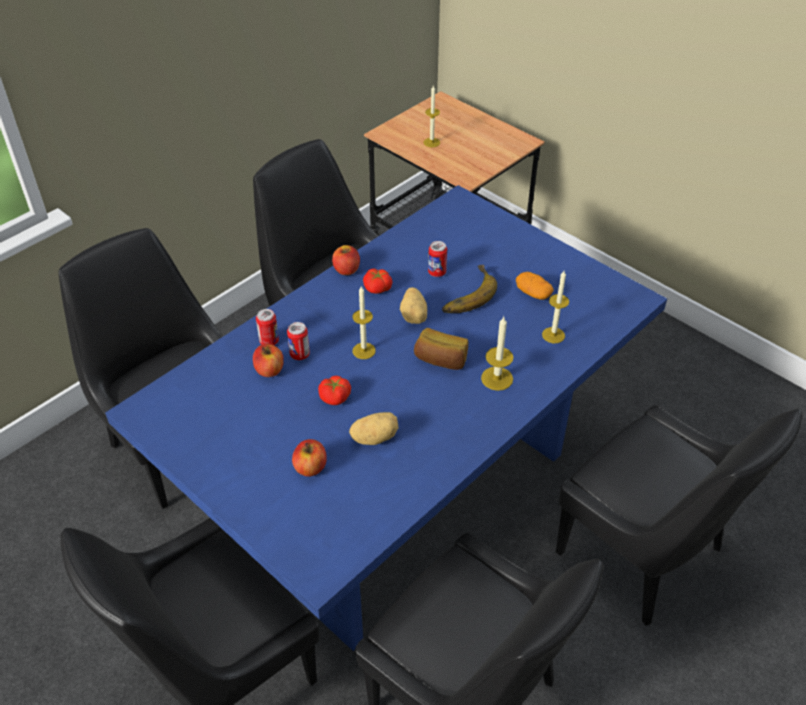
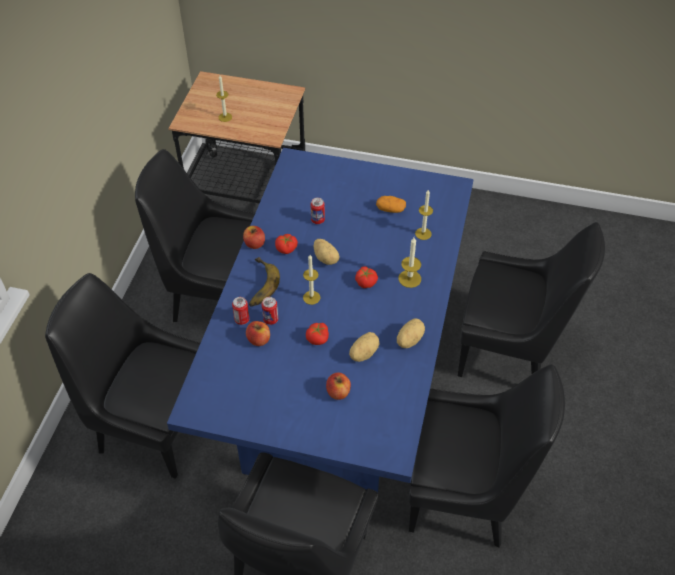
camera: 30 degrees left, 5 degrees up
bread [414,328,468,370] -> tomato [355,266,378,288]
banana [442,265,497,313] -> banana moved to [249,257,280,307]
none -> potato [397,318,425,348]

